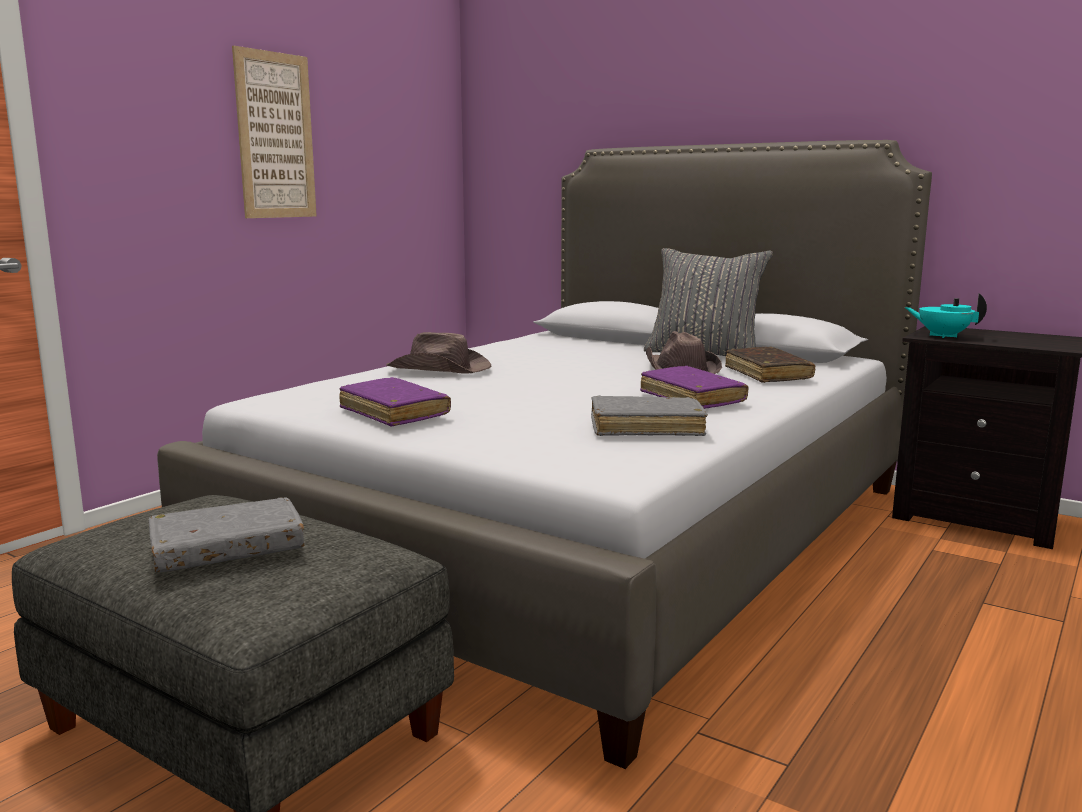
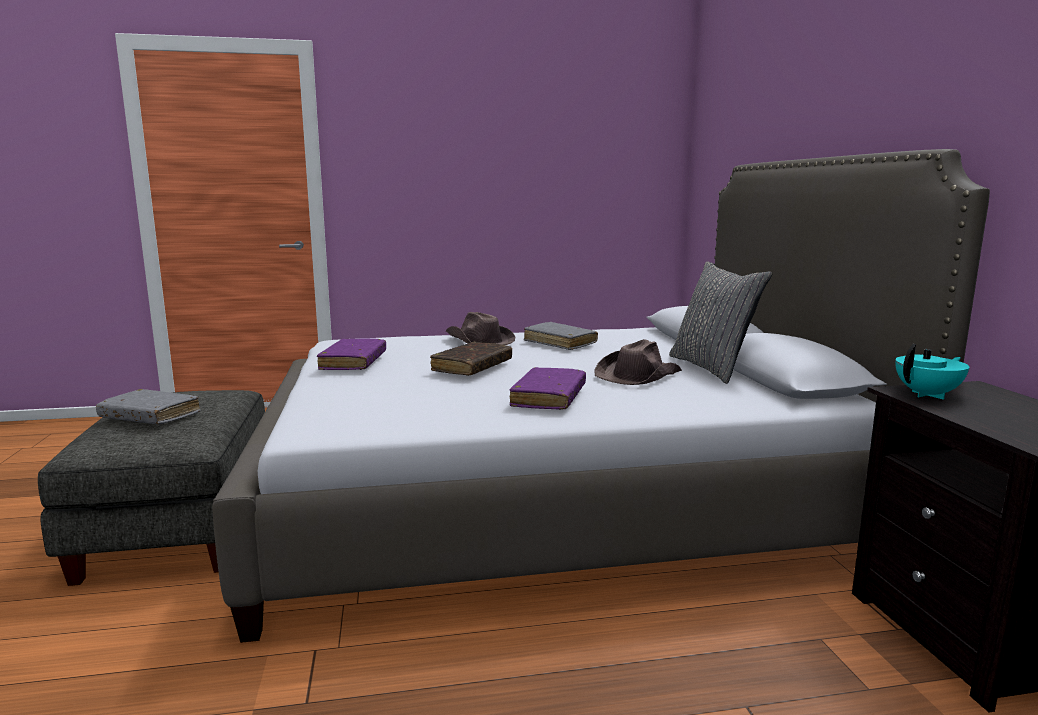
camera: 45 degrees right, 0 degrees up
picture [232,46,317,218] -> none
grey book [591,395,708,436] -> grey book moved to [524,322,598,350]
brown book [725,347,815,383] -> brown book moved to [430,342,512,376]
turquoise teapot [905,293,987,338] -> turquoise teapot turned 75 degrees clockwise [895,344,969,400]

